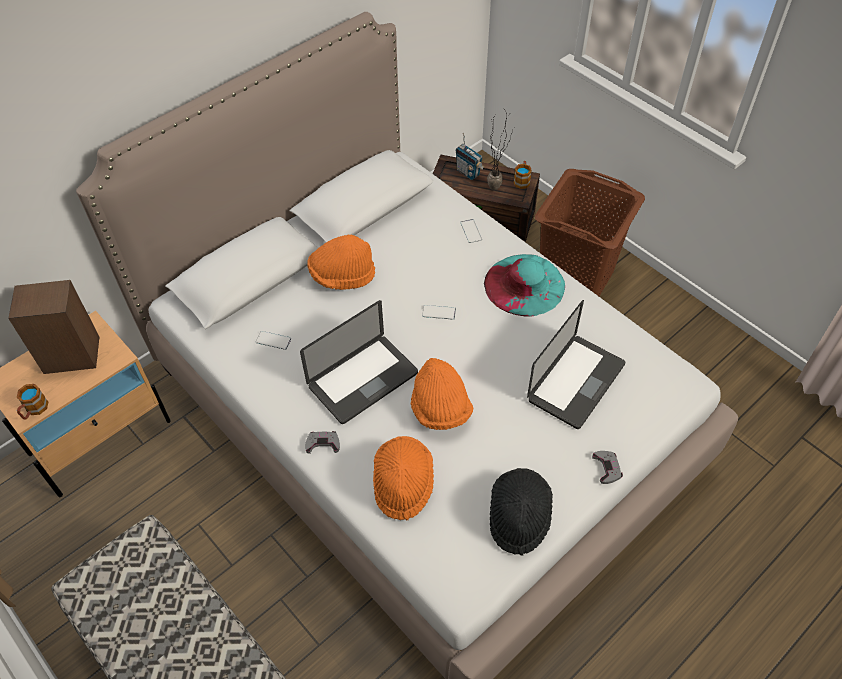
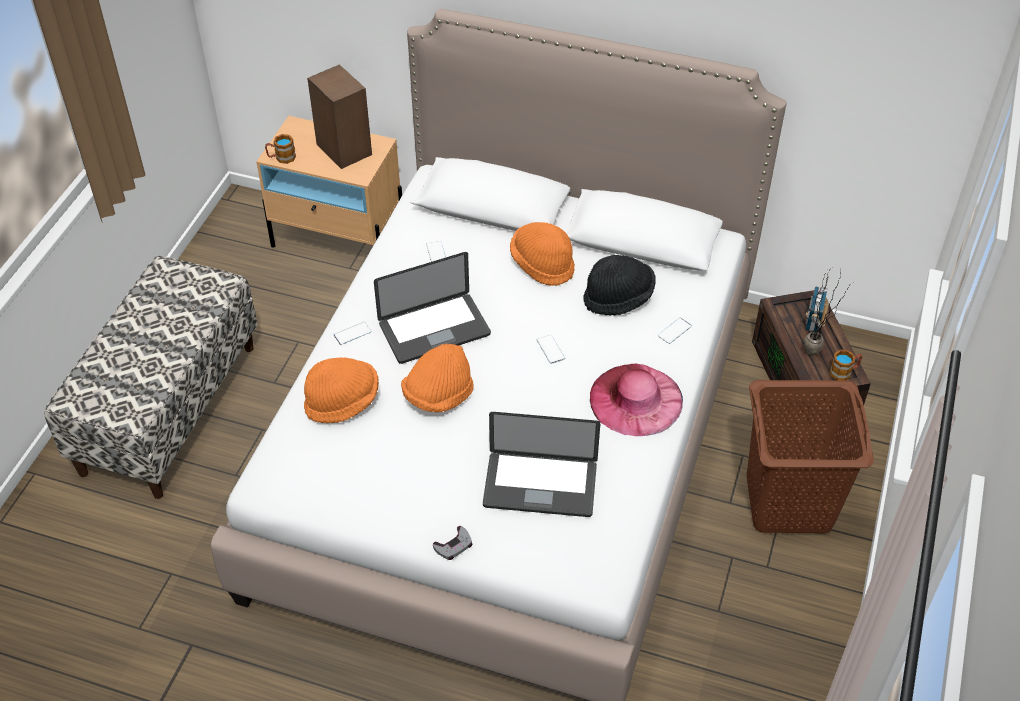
camera: 60 degrees right, 5 degrees down
laptop [300,300,418,424] -> laptop turned 45 degrees counterclockwise [374,252,491,364]
grey game controller [305,431,340,454] -> phone [334,322,372,345]
turquoise hat [484,254,565,317] -> pink hat [590,364,683,436]
black hat [490,468,553,556] -> black hat moved to [583,255,656,316]

